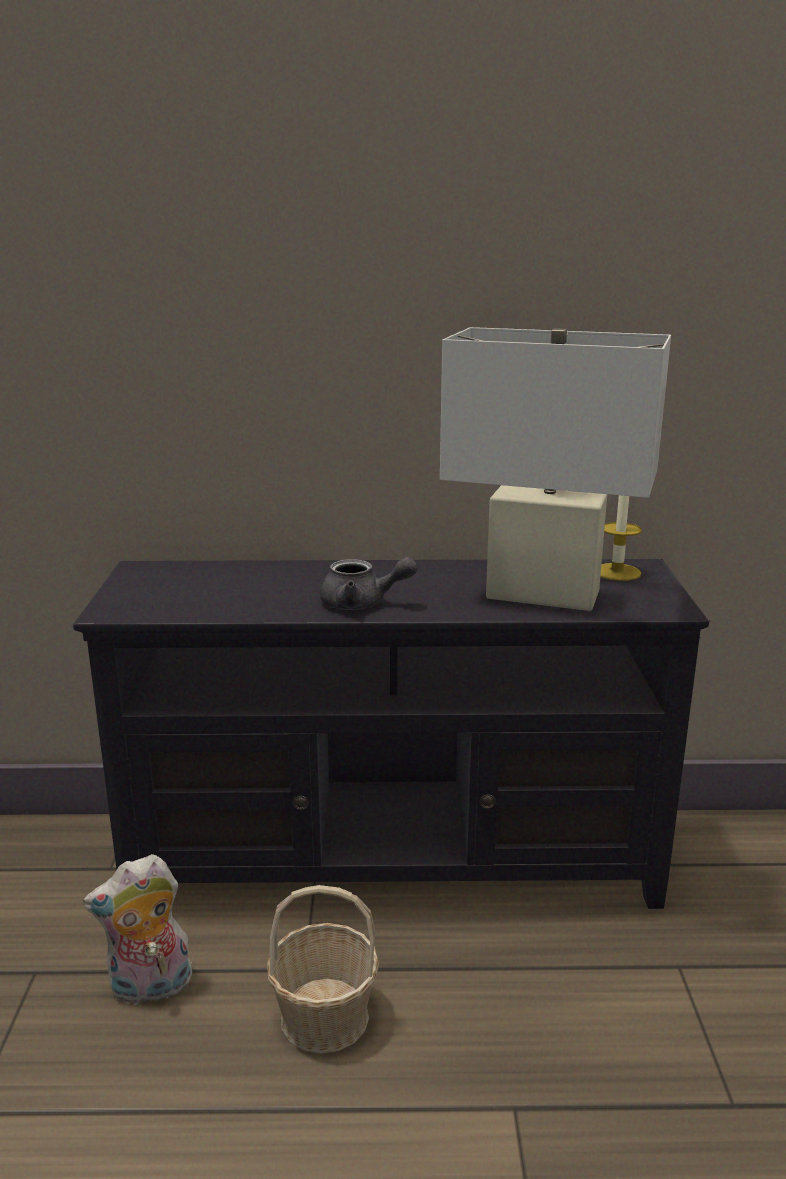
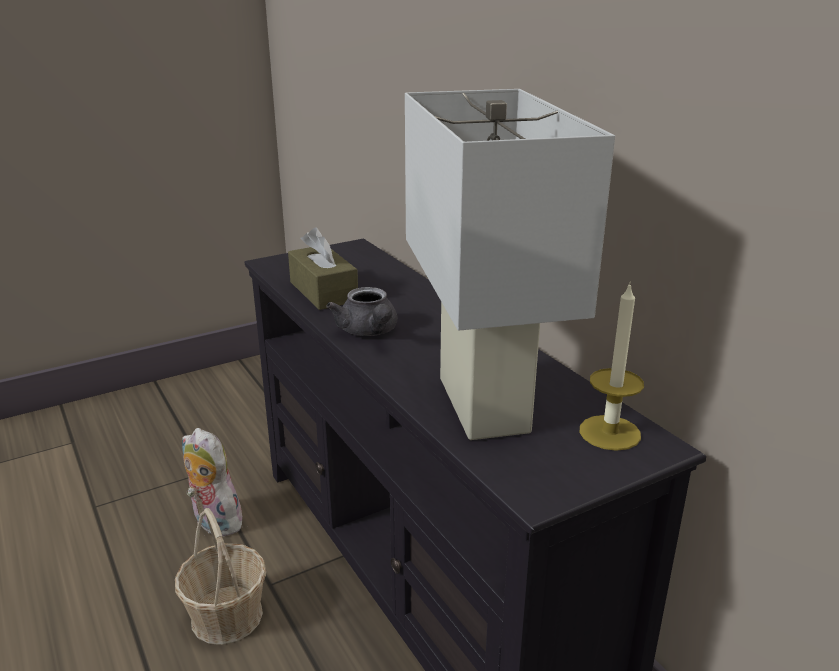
camera: 60 degrees right, 5 degrees up
none -> brown tissue box [288,227,358,310]

